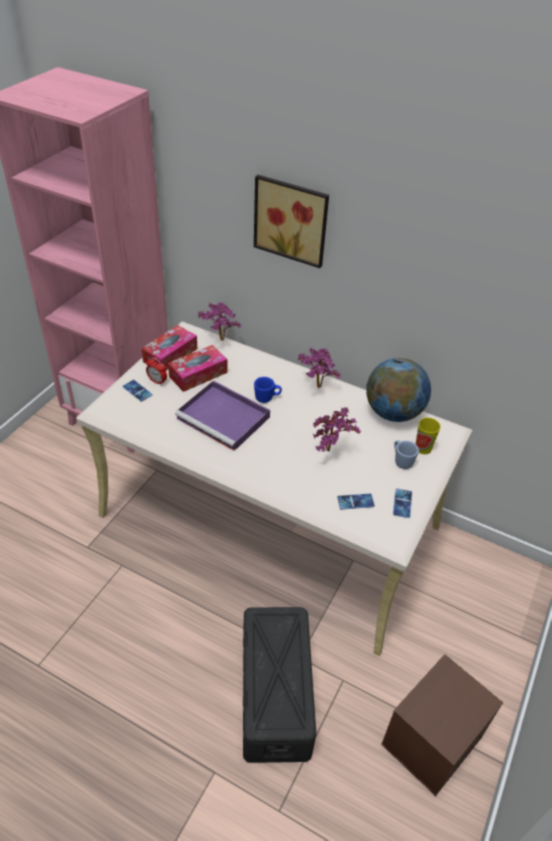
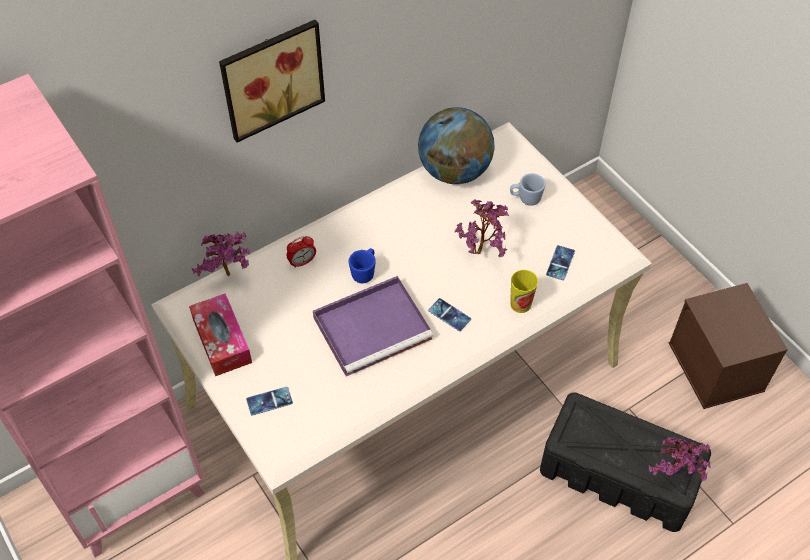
camera: 60 degrees left, 10 degrees up
alarm clock [146,357,167,386] -> alarm clock moved to [287,236,316,268]
tissue box [168,345,227,392] -> none
potted plant [298,346,341,388] -> potted plant moved to [649,437,711,482]
phone [393,489,412,518] -> phone moved to [428,298,471,331]
cup [415,418,441,454] -> cup moved to [510,270,538,313]

